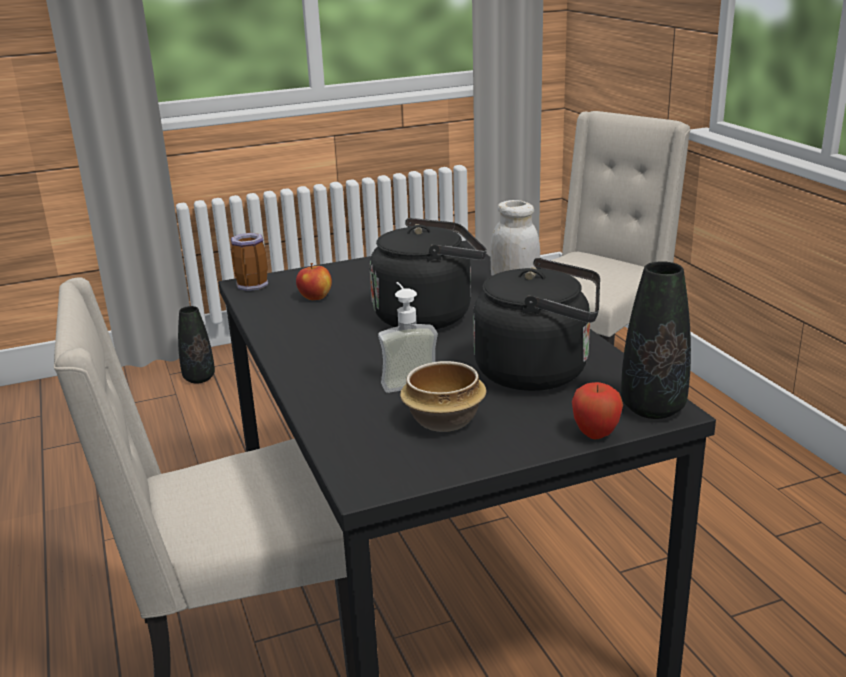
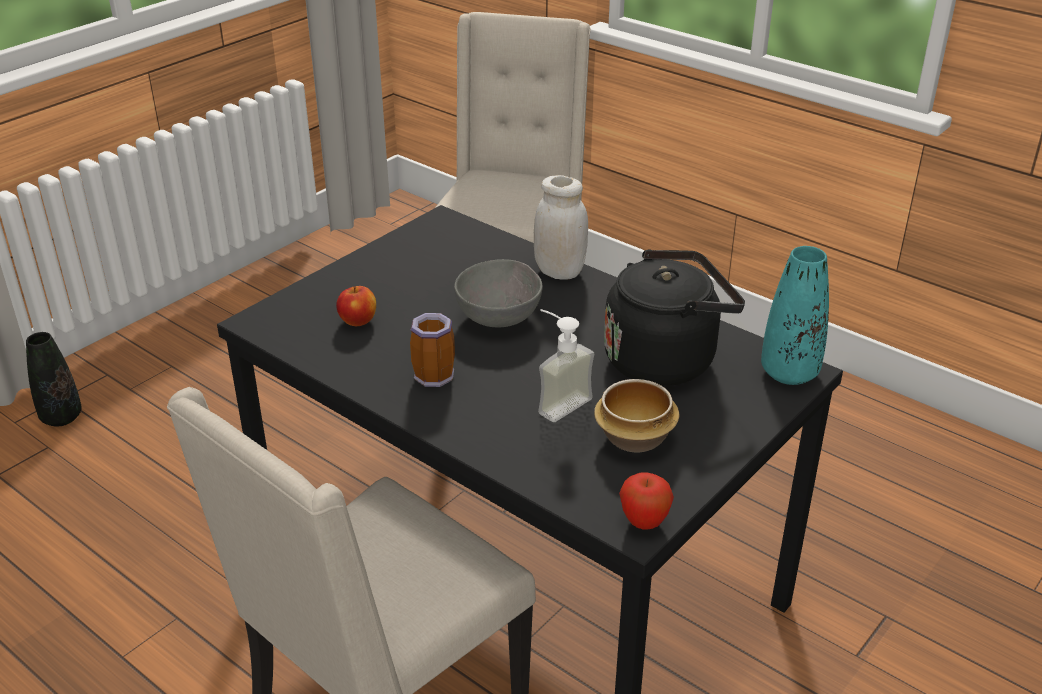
camera: 30 degrees left, 10 degrees up
mug [231,233,268,291] -> mug moved to [410,313,455,387]
black kettle [370,218,487,329] -> grey bowl [454,259,543,327]
apple [572,382,623,439] -> apple moved to [619,472,674,530]
black vase [621,261,691,419] -> turquoise vase [761,246,829,385]

